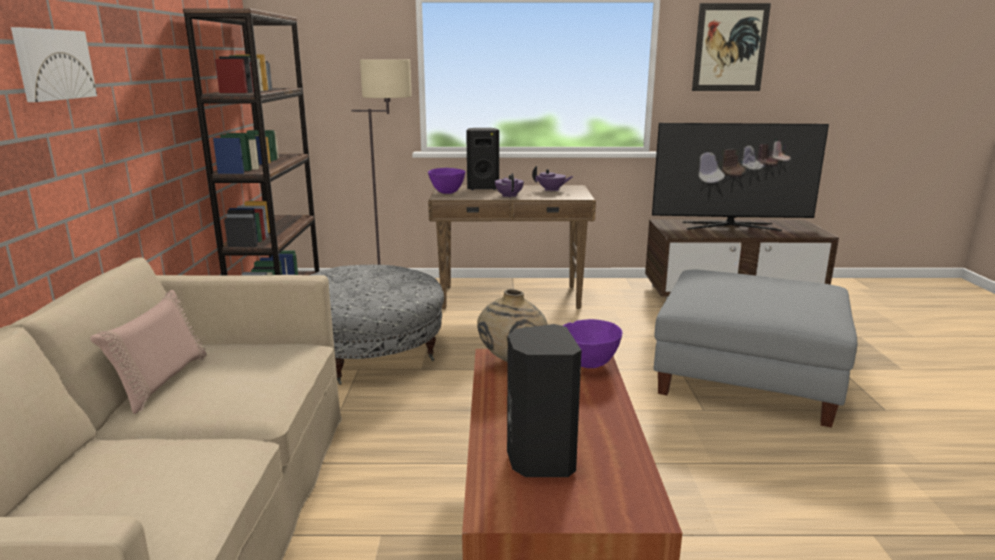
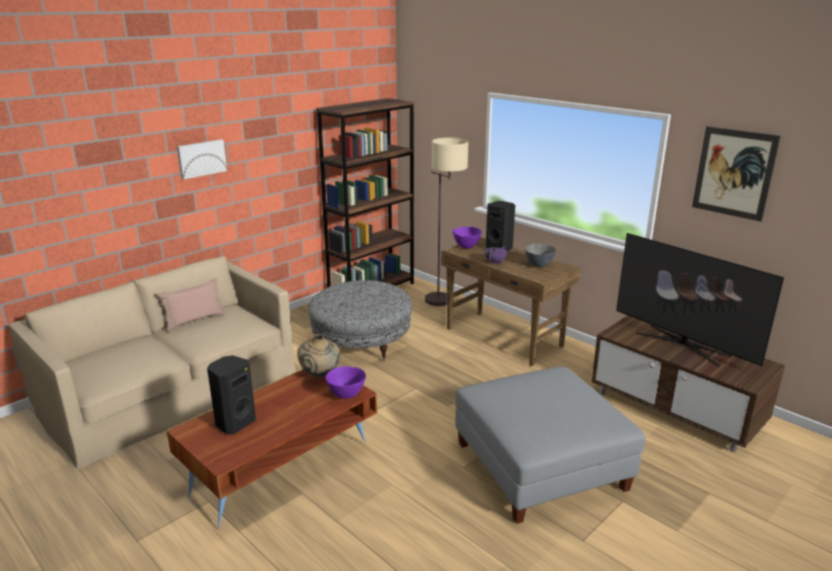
camera: 45 degrees right, 5 degrees up
purple teapot [532,166,574,191] -> grey bowl [525,244,556,267]

